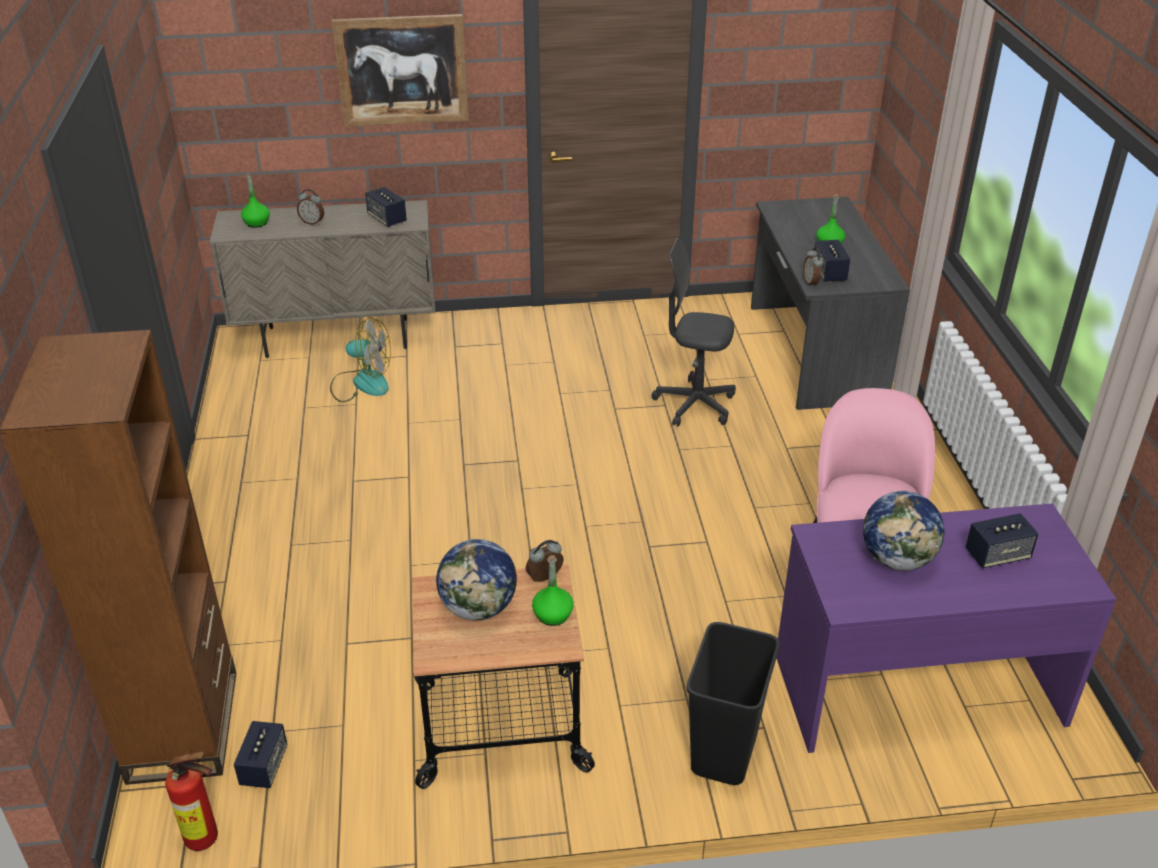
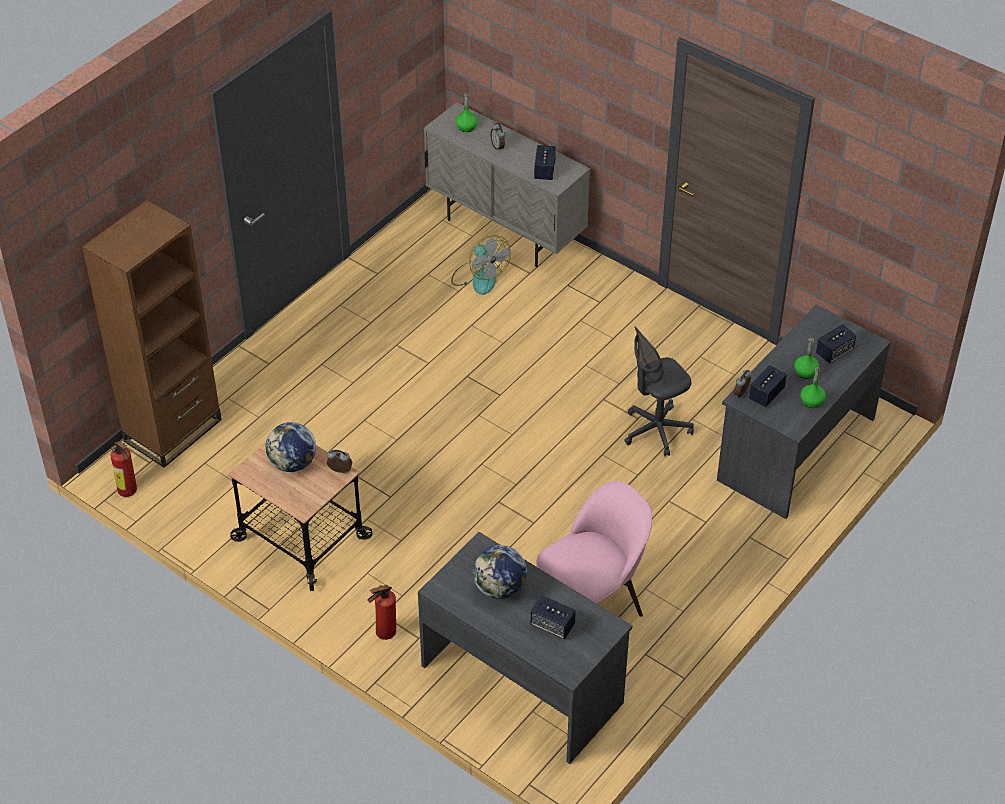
camera: 45 degrees right, 10 degrees up
speaker [234,721,287,788] -> speaker moved to [816,324,856,364]
picture [332,14,469,127] -> none
green bottle [532,555,574,626] -> green bottle moved to [801,367,826,408]
grey office chair [652,238,736,427] -> grey office chair turned 90 degrees counterclockwise [624,327,694,457]
black trash can [686,622,780,785] -> fire extinguisher [367,585,396,640]
purple desk [777,503,1116,753] -> grey desk [418,532,633,764]

